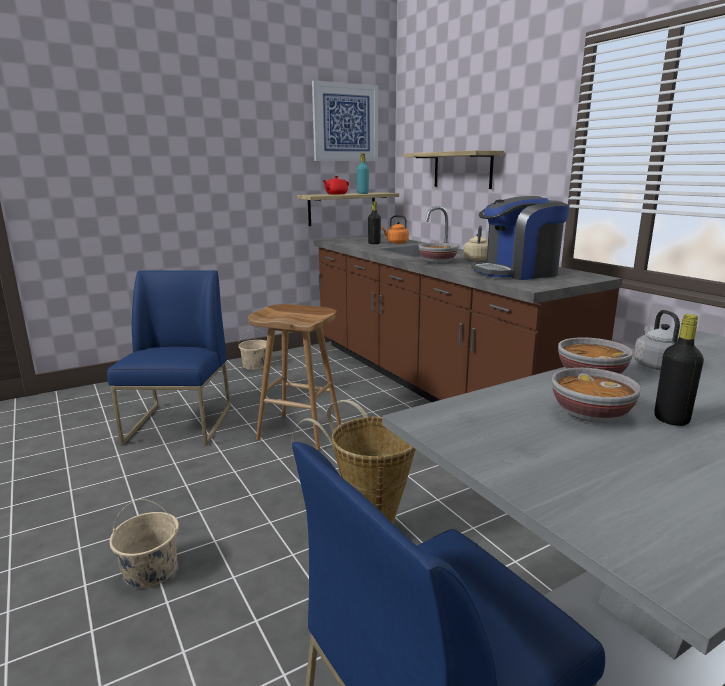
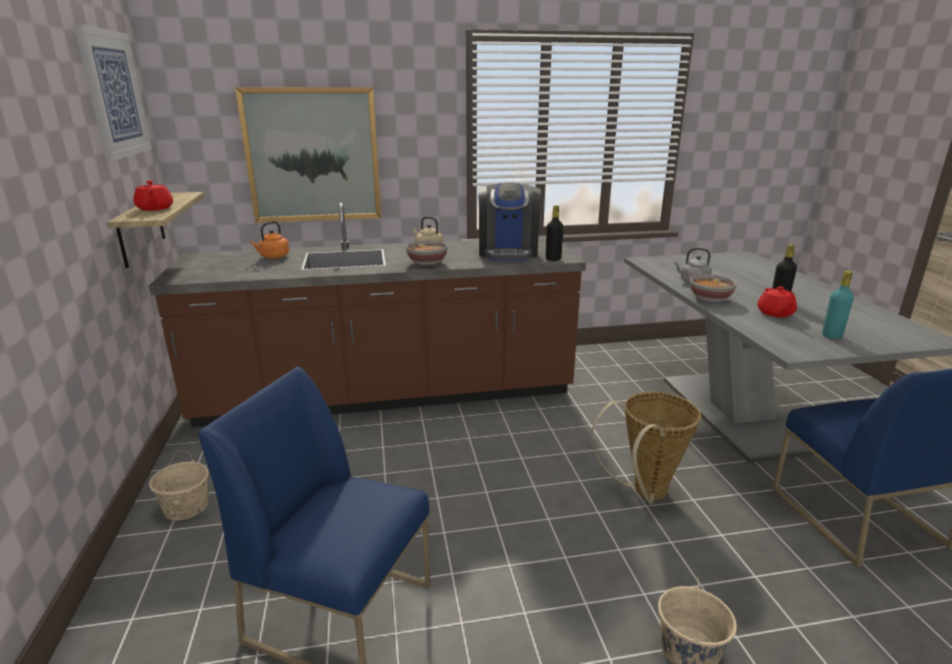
camera: 70 degrees left, 5 degrees up
brown stool [248,304,342,451] -> none
turquoise bottle [357,153,369,194] -> turquoise bottle moved to [822,271,854,339]
black bottle [368,201,381,244] -> black bottle moved to [546,205,564,261]
shelf [404,150,504,189] -> picture [235,87,381,223]
bowl [552,368,641,423] -> red teapot [757,286,797,317]

